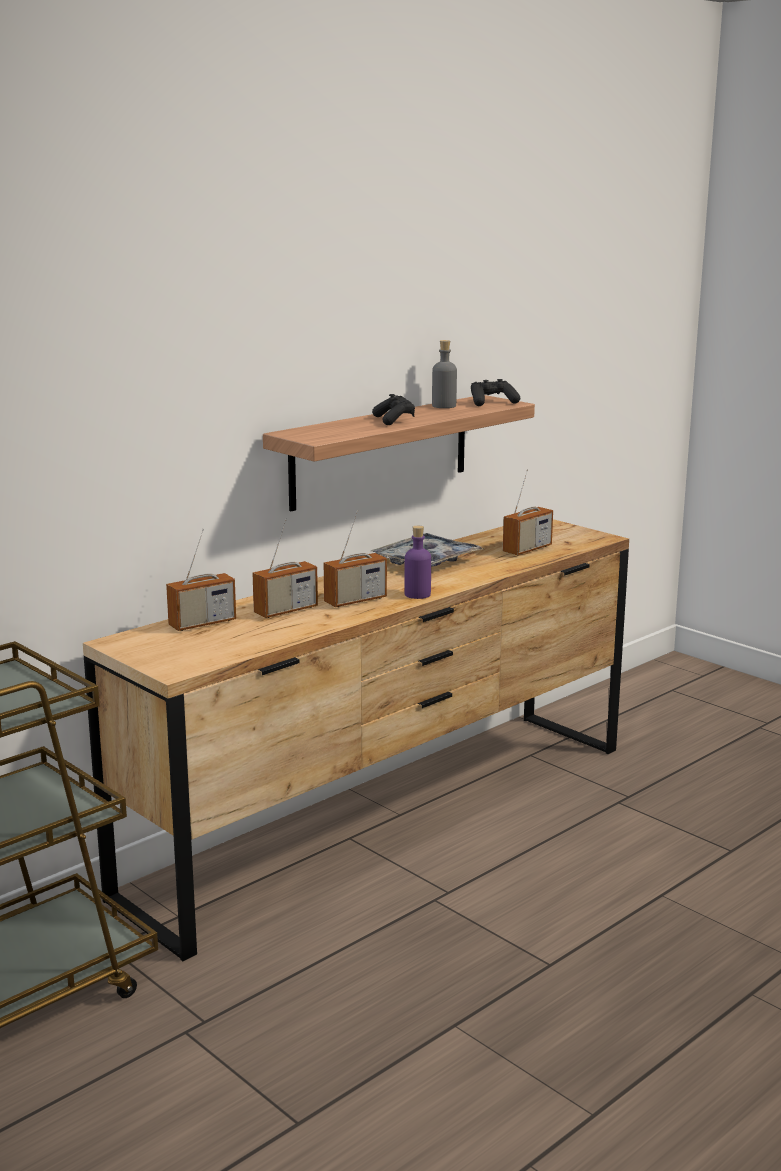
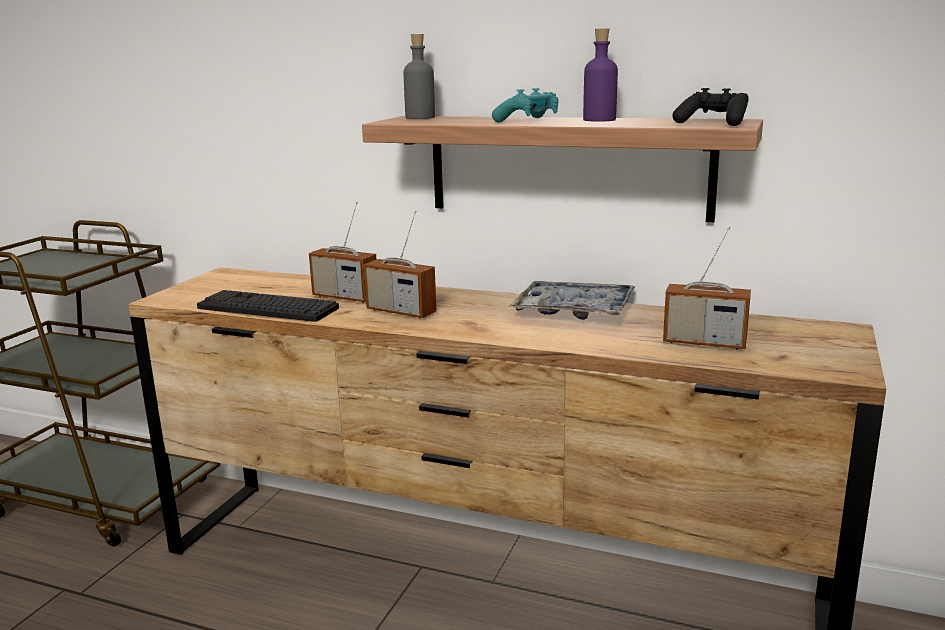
camera: 65 degrees right, 0 degrees up
radio [166,529,236,631] -> none
black game controller [372,394,415,425] -> turquoise game controller [492,88,558,122]
purple bottle [404,526,431,599] -> purple bottle moved to [583,28,618,122]
grey bottle [432,340,457,408] -> grey bottle moved to [403,34,435,119]
none -> keyboard [197,290,339,322]

